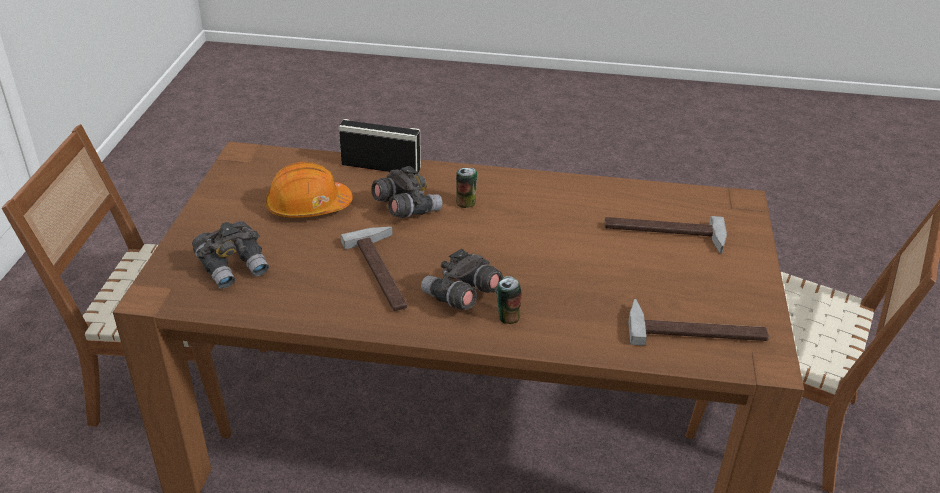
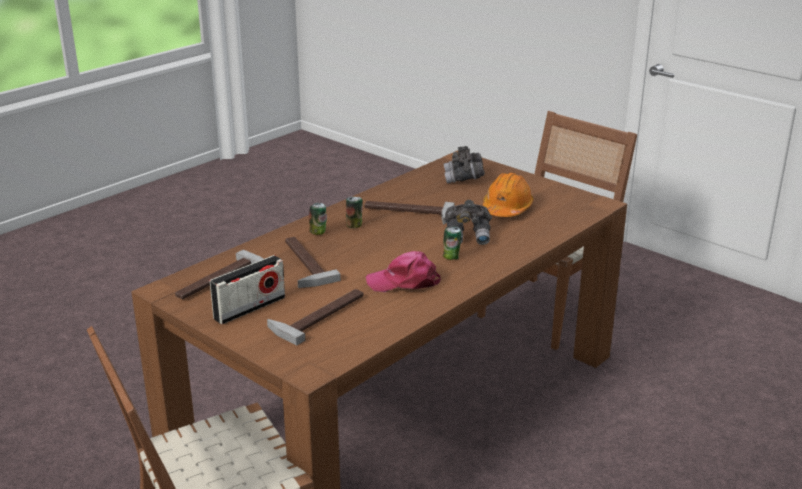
camera: 125 degrees right, 10 degrees down
radio [339,119,421,175] -> radio moved to [210,255,285,324]
grey binoculars [421,249,503,310] -> can [346,197,363,228]
none -> hammer [285,237,341,288]
none -> pink cap [366,251,441,292]

